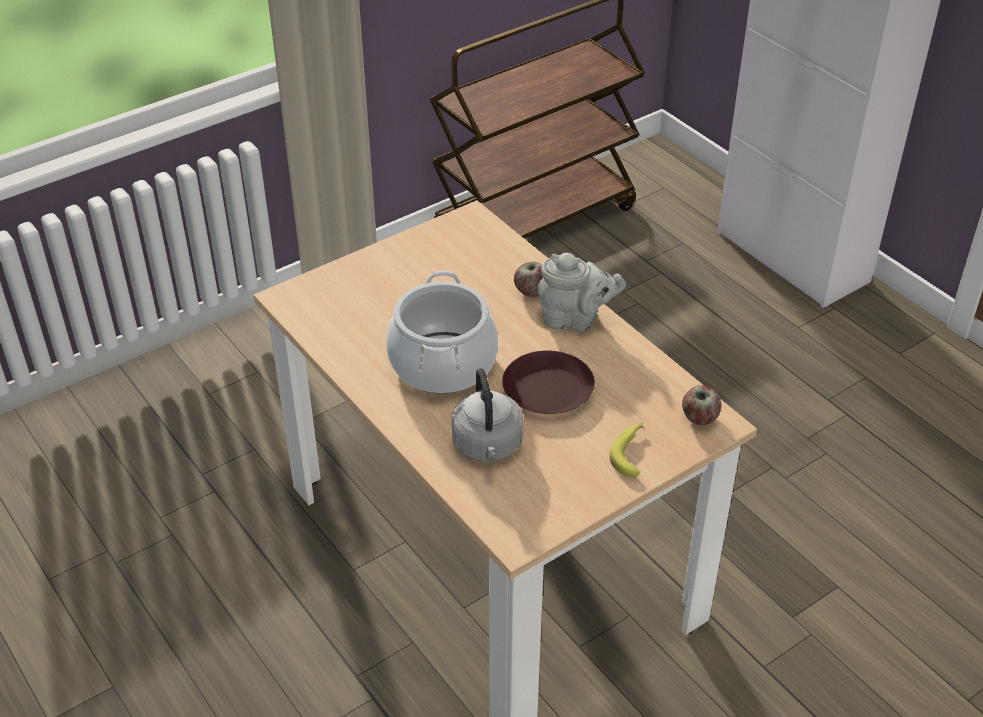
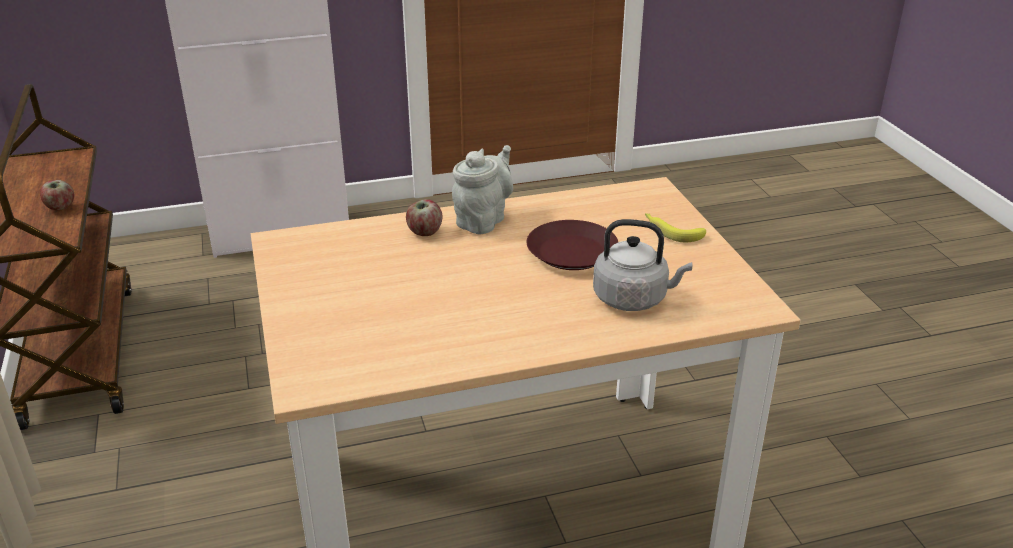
camera: 70 degrees left, 10 degrees down
cooking pot [386,271,498,394] -> none
apple [682,385,721,425] -> apple moved to [40,180,74,210]

